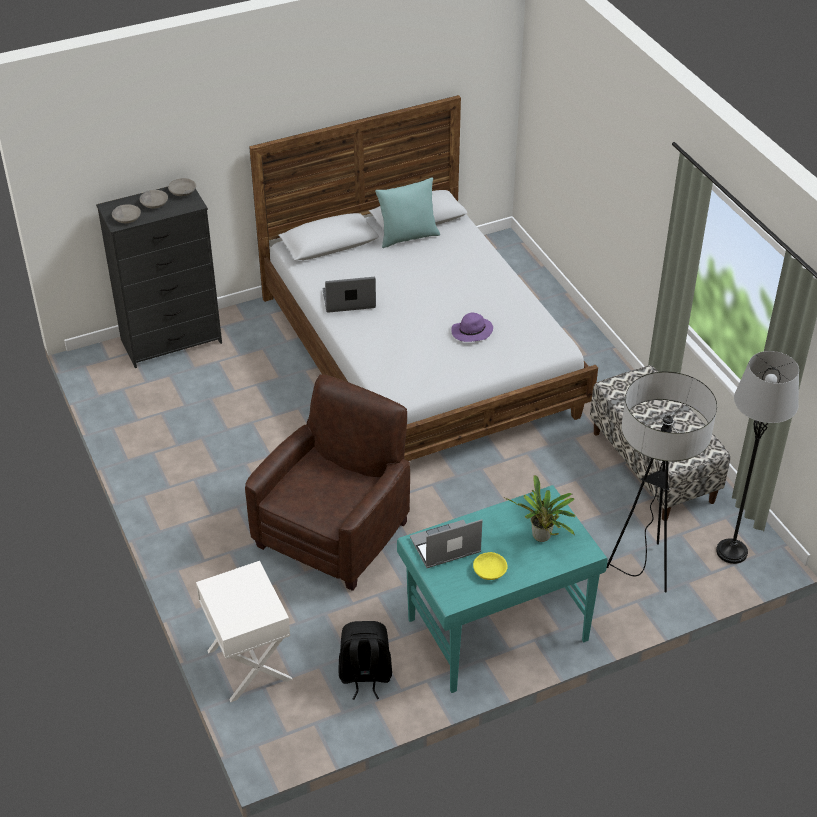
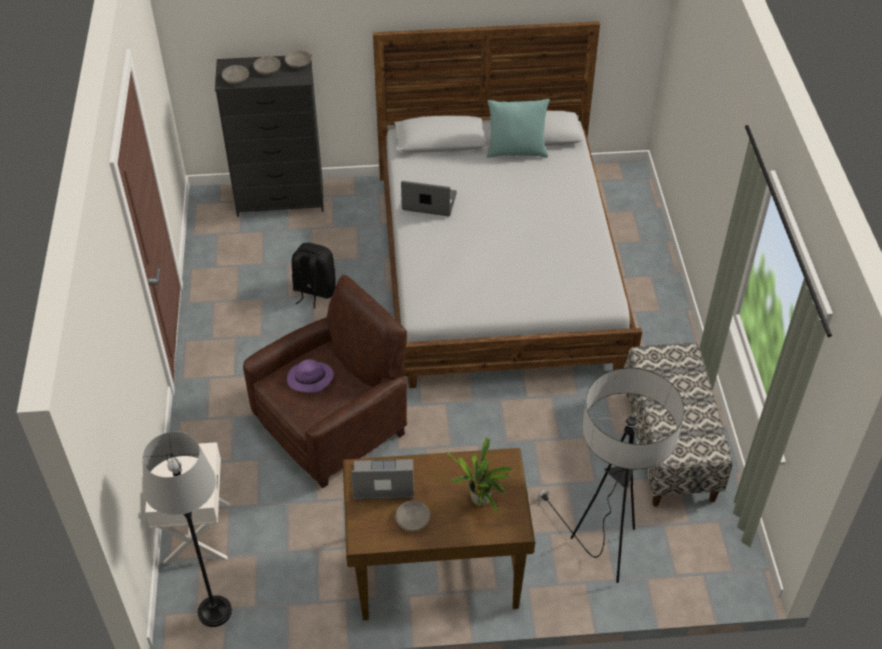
camera: 20 degrees right, 5 degrees up
black backpack [338,621,392,700] -> black backpack moved to [292,243,336,309]
turquoise desk [397,485,608,693] -> brown desk [343,448,535,620]
purple hat [451,313,493,342] -> purple hat moved to [287,359,333,392]
yellow bowl [473,552,508,580] -> grey bowl [395,501,430,531]
grey floor lamp [716,351,799,564] -> grey floor lamp moved to [143,431,232,627]

